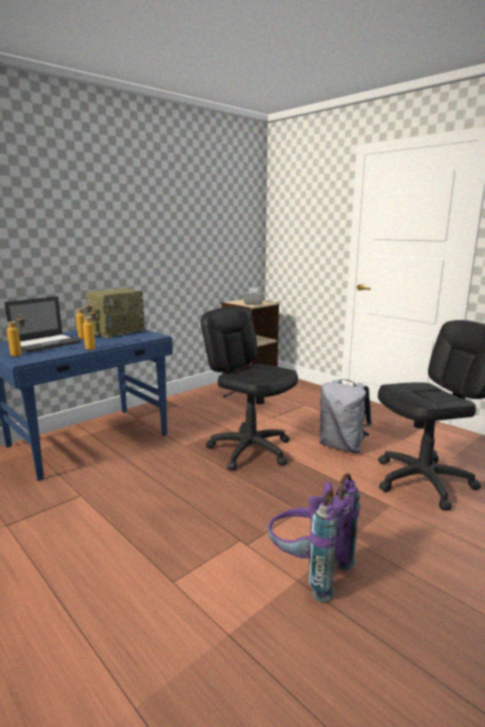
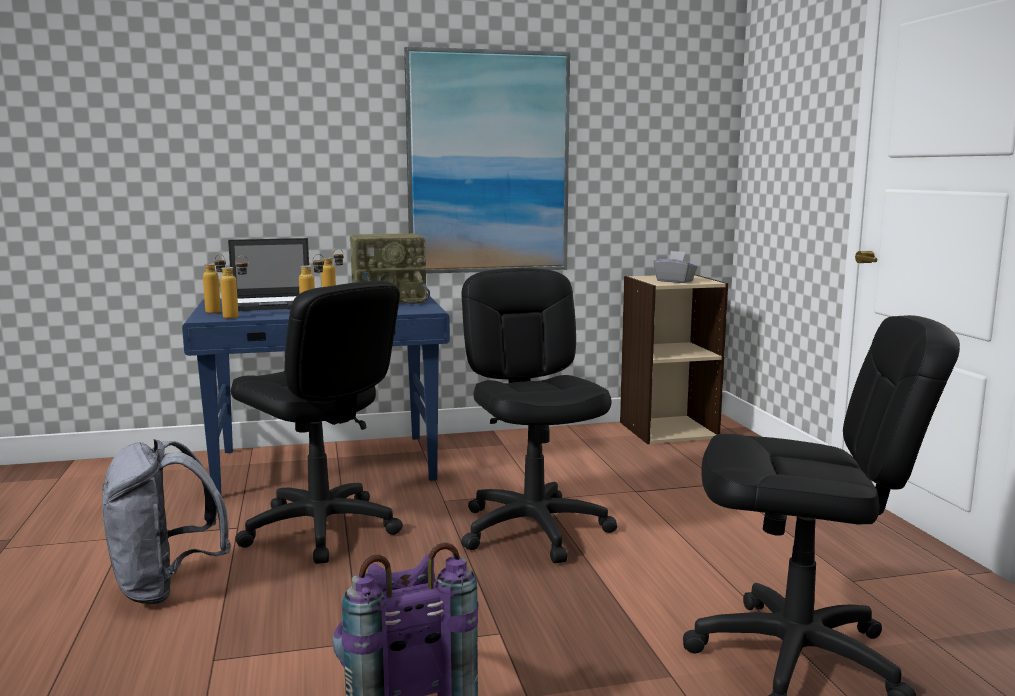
camera: 30 degrees right, 5 degrees down
grey backpack [319,379,372,453] -> grey backpack moved to [102,439,231,604]
none -> bottle [220,256,249,319]
none -> black office chair [231,281,403,564]
none -> picture [404,46,570,274]

